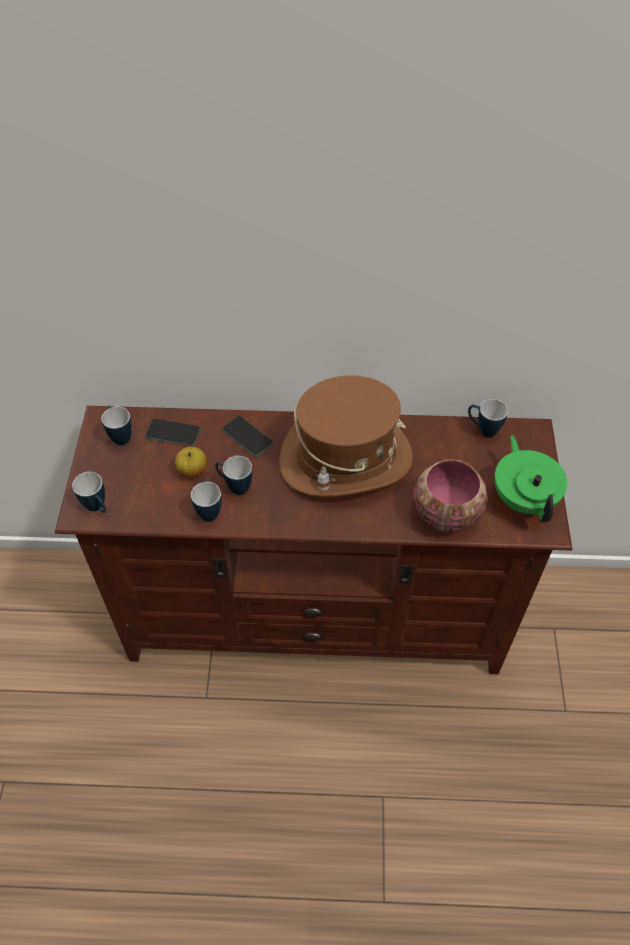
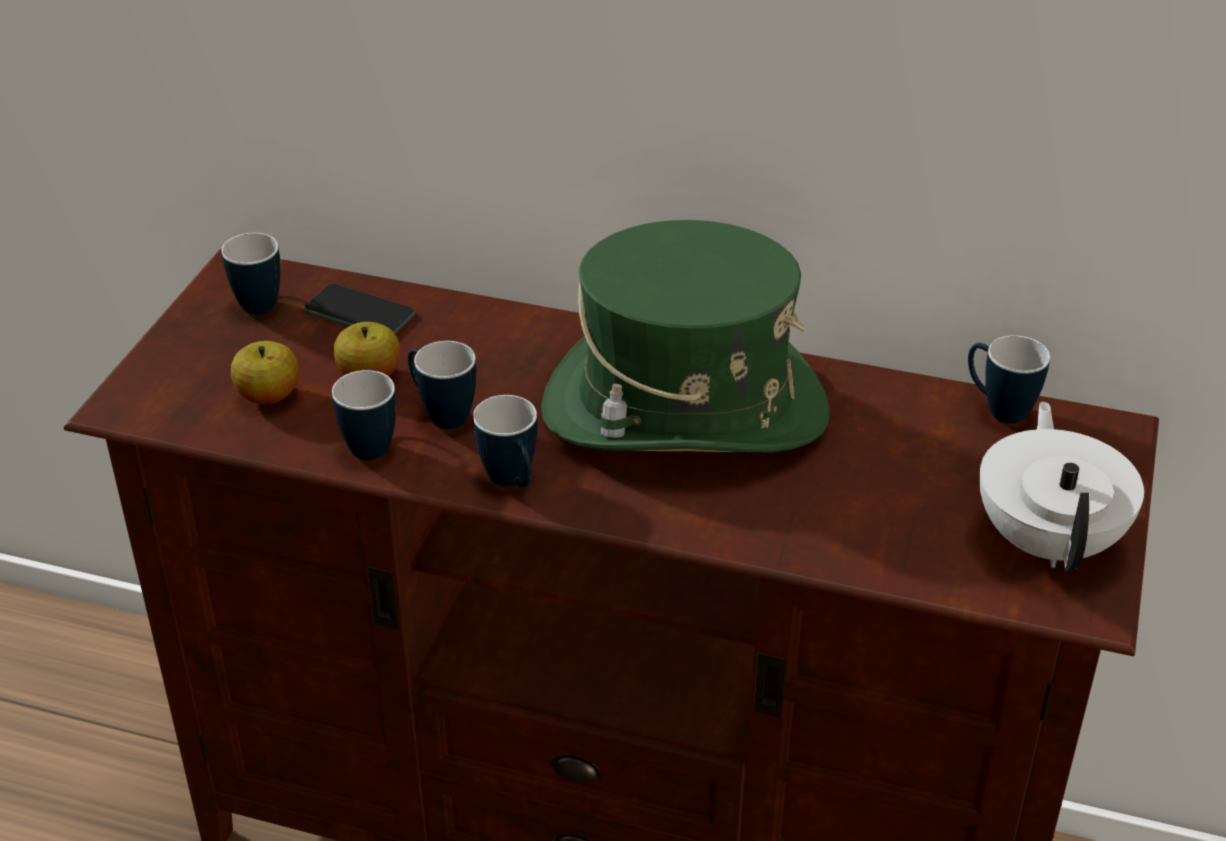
camera: 15 degrees right, 15 degrees down
mug [72,472,106,513] -> mug moved to [473,395,537,487]
phone [222,416,273,457] -> none
brown hat [279,375,413,497] -> green hat [541,220,830,452]
bowl [413,459,488,532] -> none
green teapot [495,435,567,523] -> white teapot [979,402,1144,571]
none -> apple [231,341,299,404]

